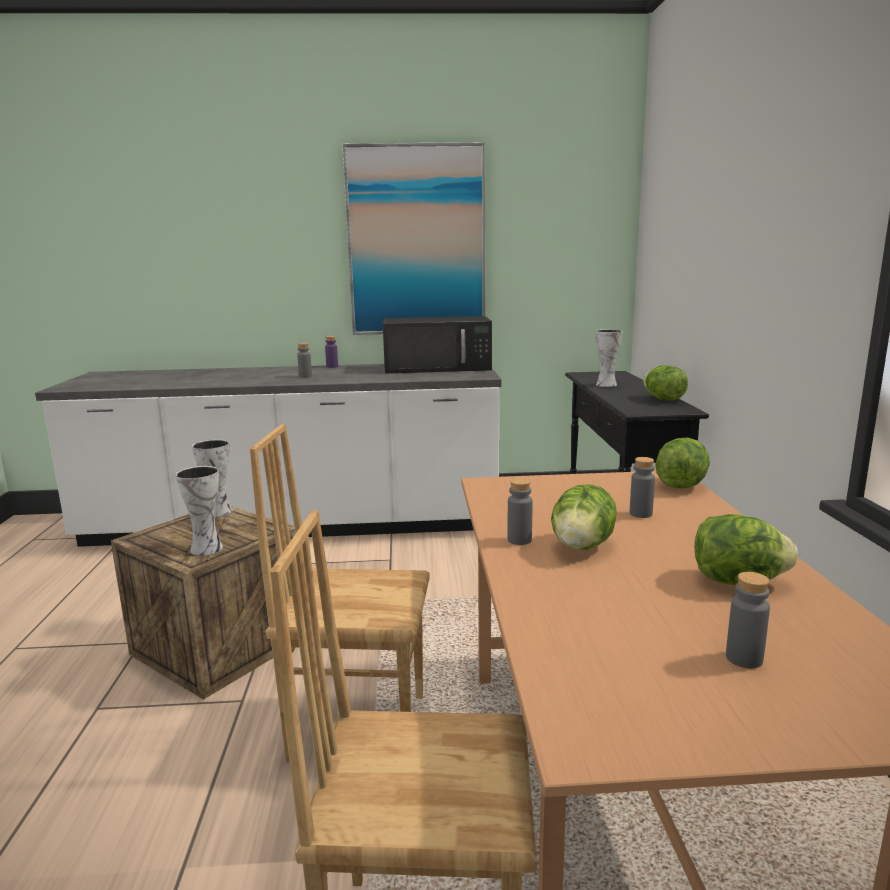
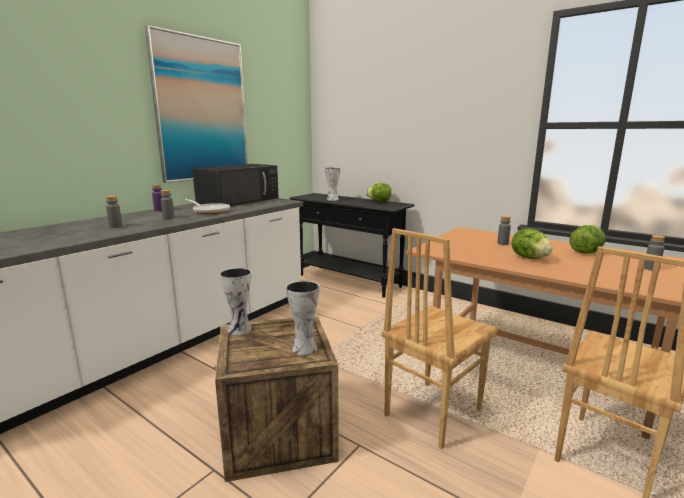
camera: 50 degrees left, 0 degrees up
grey bottle [507,478,533,545] -> grey bottle moved to [106,196,122,228]
lettuce [655,437,710,489] -> none
none -> frying pan [185,199,230,214]

